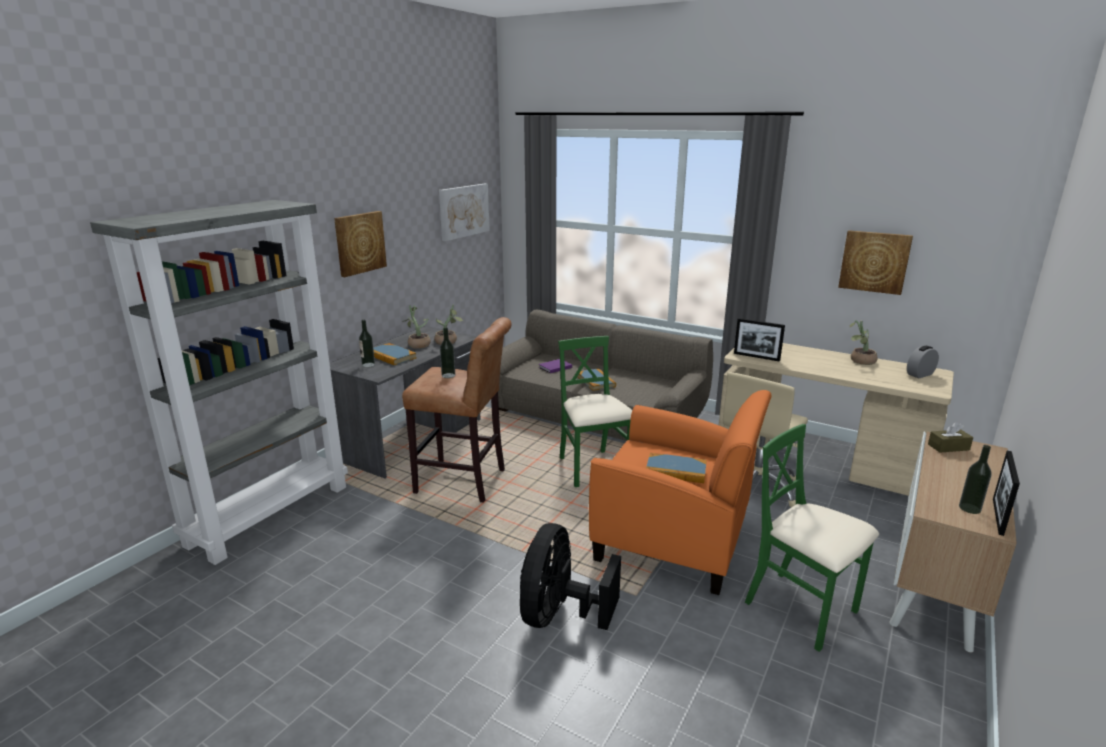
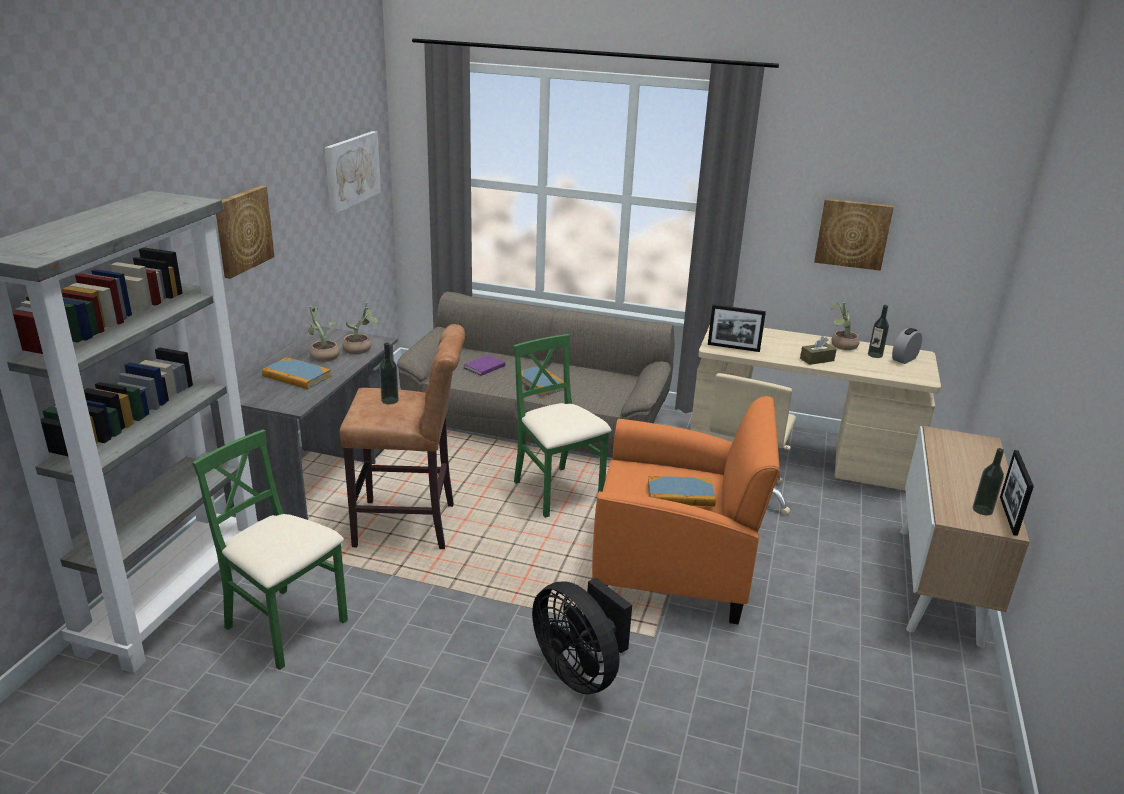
camera: 15 degrees left, 5 degrees up
bottle [359,320,375,367] -> bottle moved to [868,305,889,358]
black fan [520,523,621,630] -> black fan turned 45 degrees counterclockwise [532,578,632,695]
green chair [745,424,879,652] -> green chair moved to [192,429,348,670]
brown tissue box [928,422,973,453] -> brown tissue box moved to [800,336,837,365]

